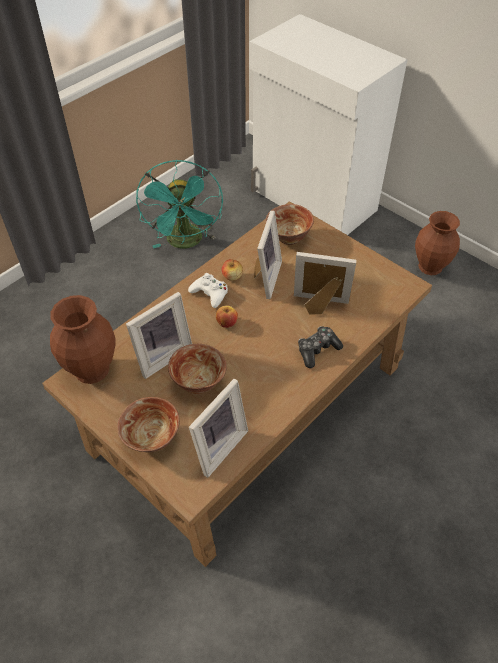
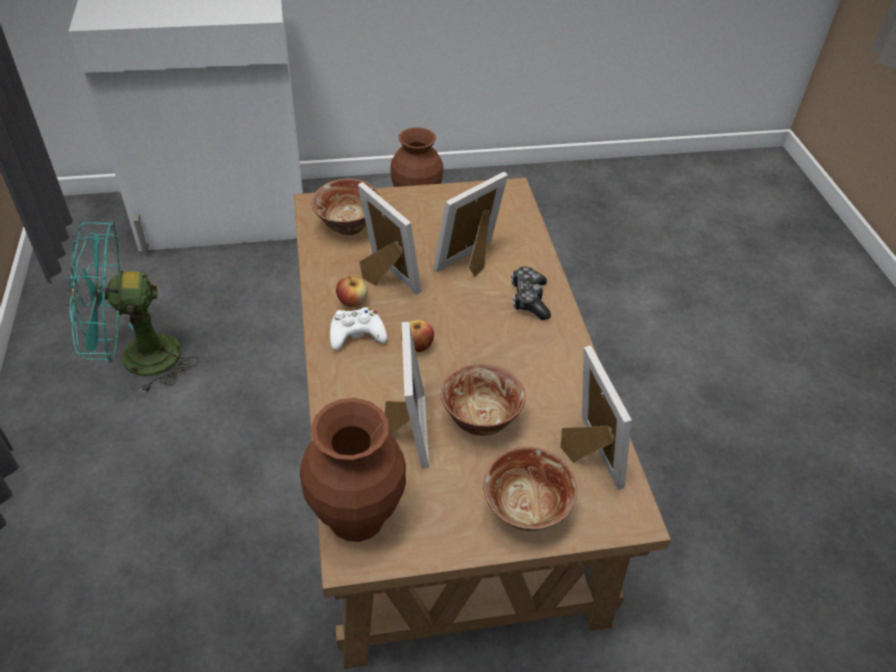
camera: 55 degrees left, 5 degrees down
turquoise fan [136,160,223,249] -> turquoise fan turned 135 degrees clockwise [69,222,199,394]

